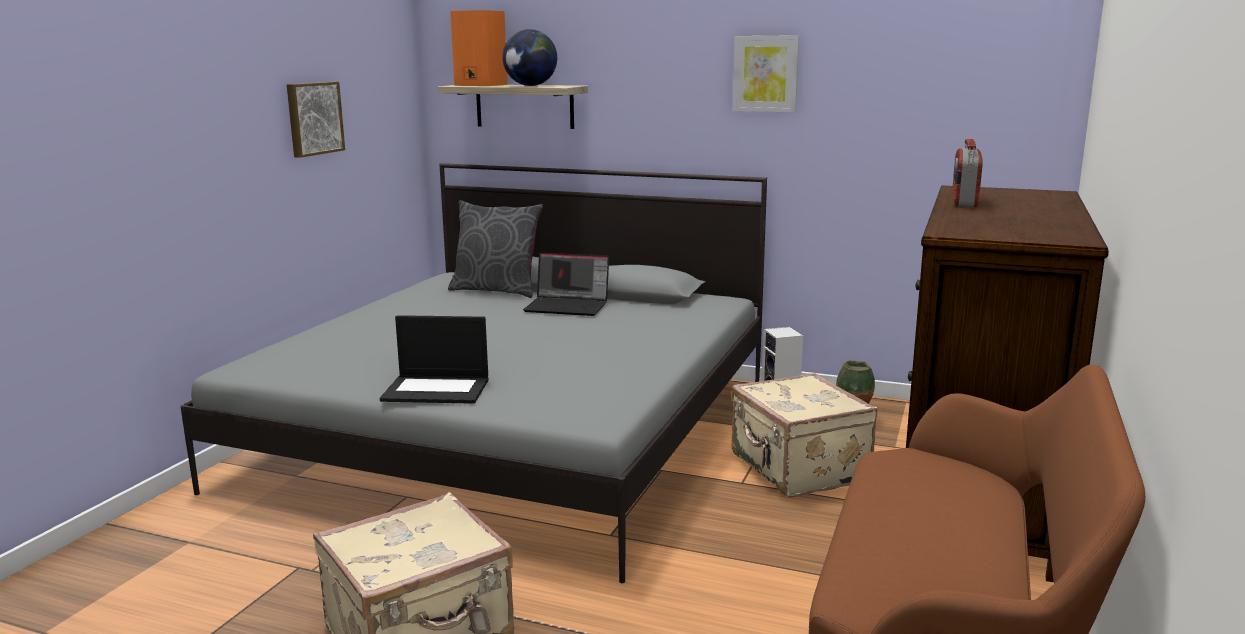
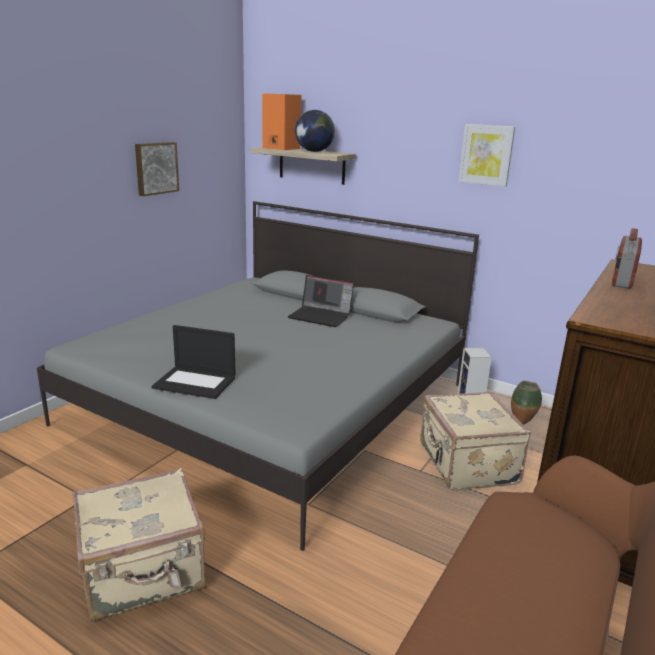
camera: 10 degrees right, 5 degrees up
grey pillow [448,200,543,298] -> none

